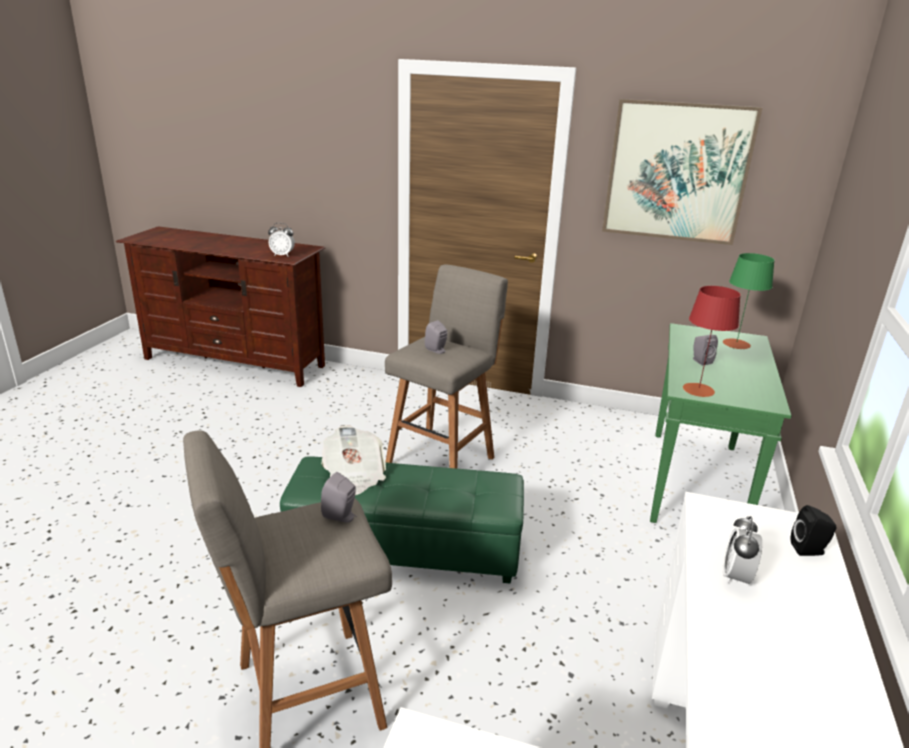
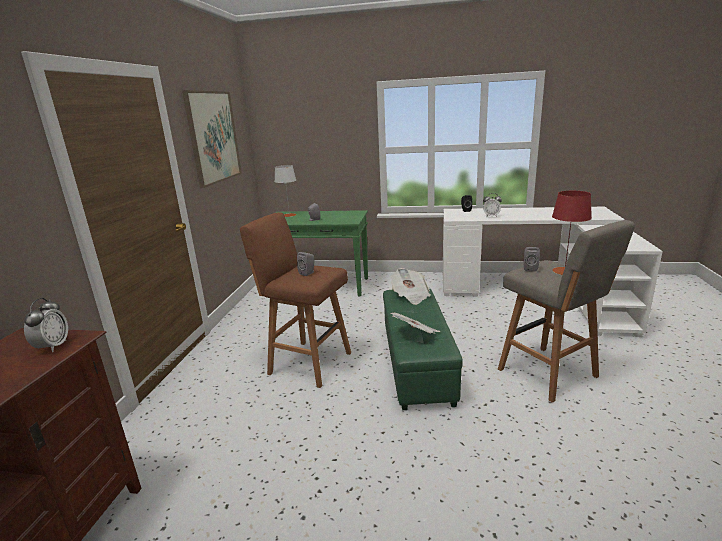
camera: 95 degrees left, 5 degrees down
grey stool [385,264,508,468] -> brown stool [240,212,351,388]
red table lamp [683,286,741,397] -> red table lamp moved to [552,191,592,275]
green table lamp [723,253,775,349] -> grey table lamp [275,165,297,217]
none -> newspaper [390,268,431,305]

